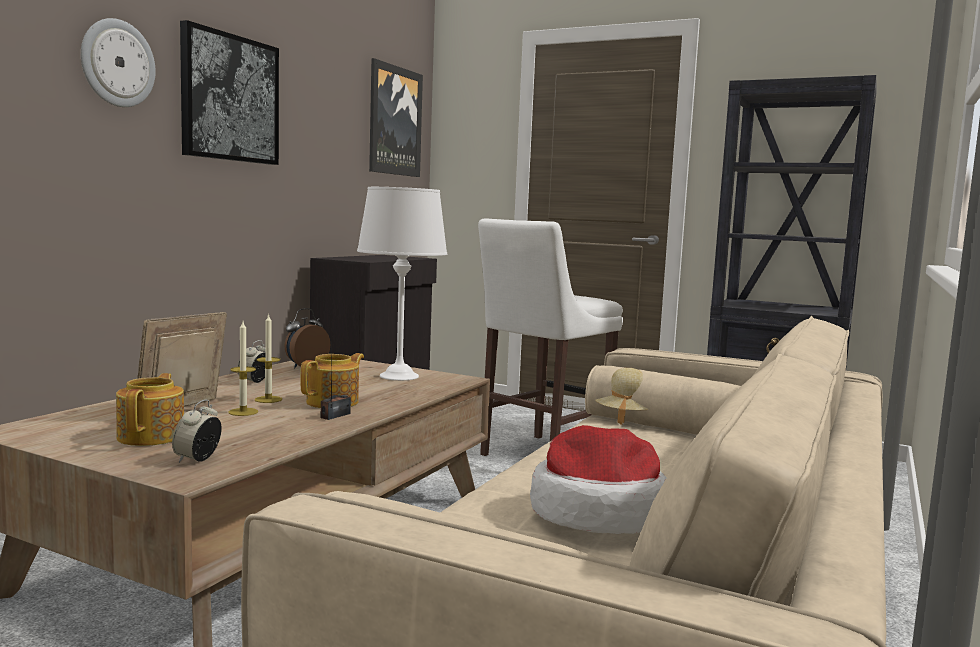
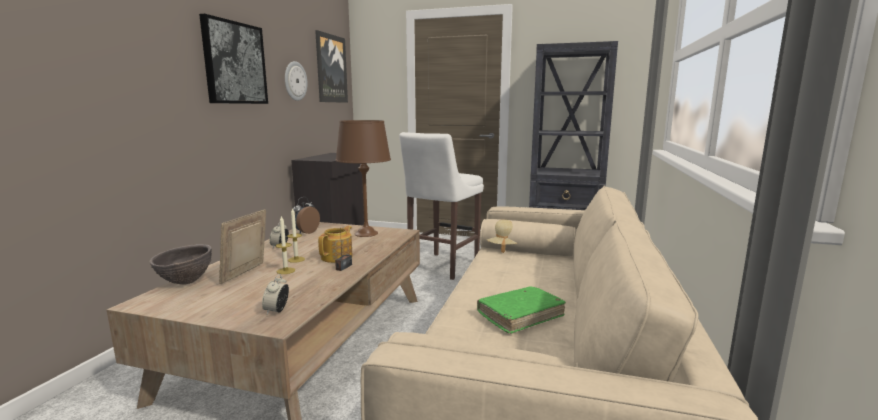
camera: 10 degrees left, 5 degrees up
wall clock [81,18,156,107] -> wall clock moved to [285,61,307,101]
teapot [116,373,184,446] -> none
white table lamp [357,187,447,381] -> brown table lamp [336,120,391,237]
hat [530,425,667,534] -> green book [477,286,566,334]
none -> brown bowl [149,244,212,285]

